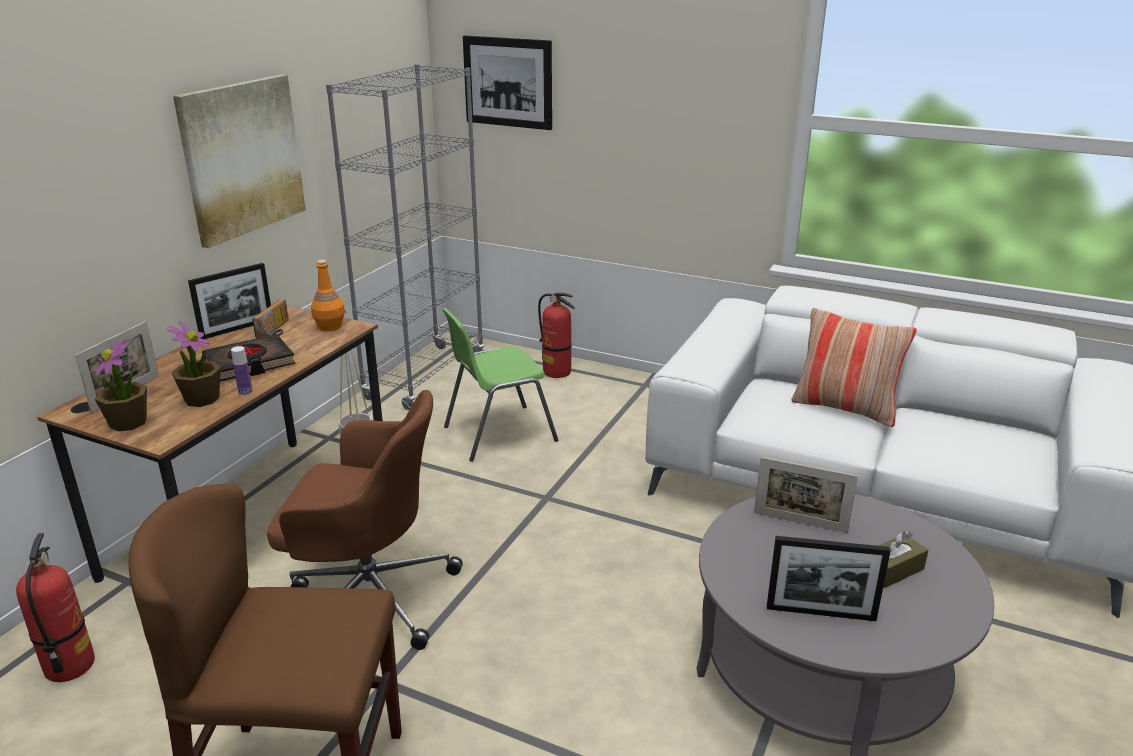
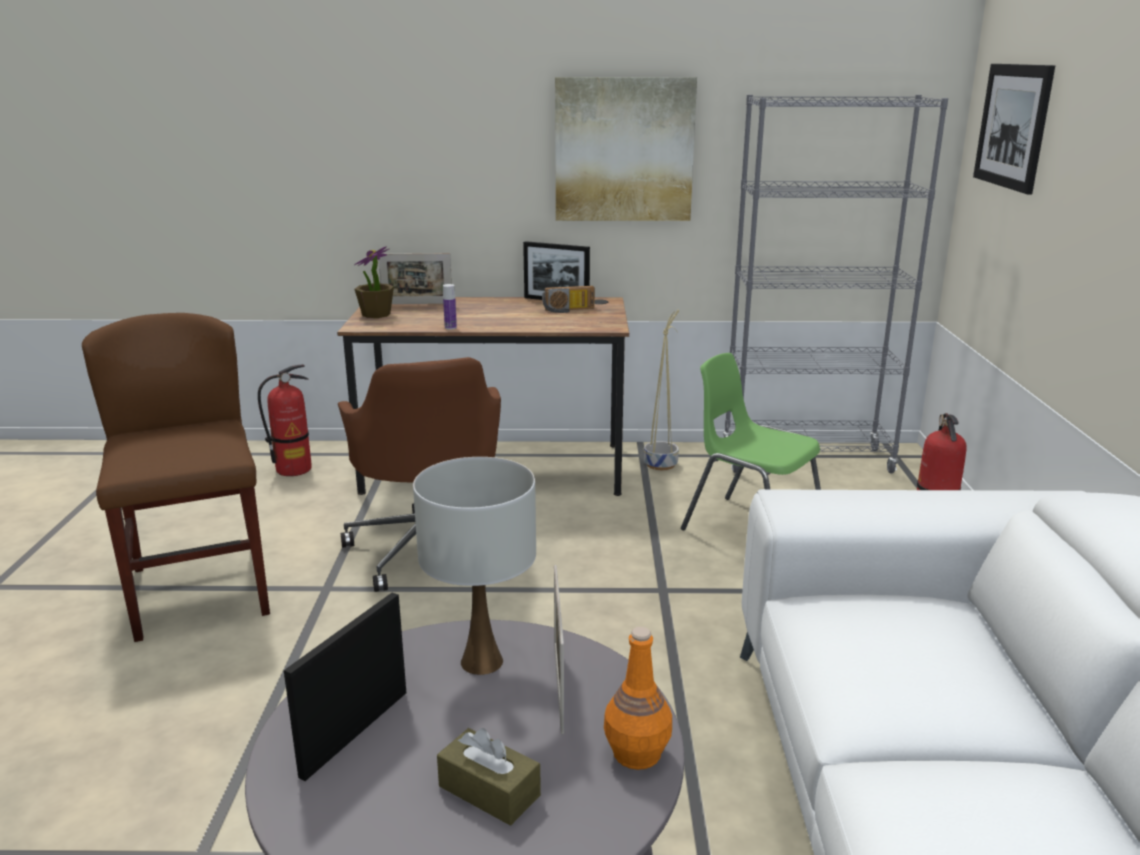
camera: 65 degrees right, 5 degrees down
potted plant [168,321,220,407] -> none
black book [202,334,295,382] -> none
orange bottle [311,260,345,331] -> orange bottle moved to [604,627,672,770]
picture frame [767,536,890,621] -> picture frame turned 45 degrees clockwise [284,593,406,781]
pillow [792,308,916,427] -> none
none -> white table lamp [413,457,536,675]

